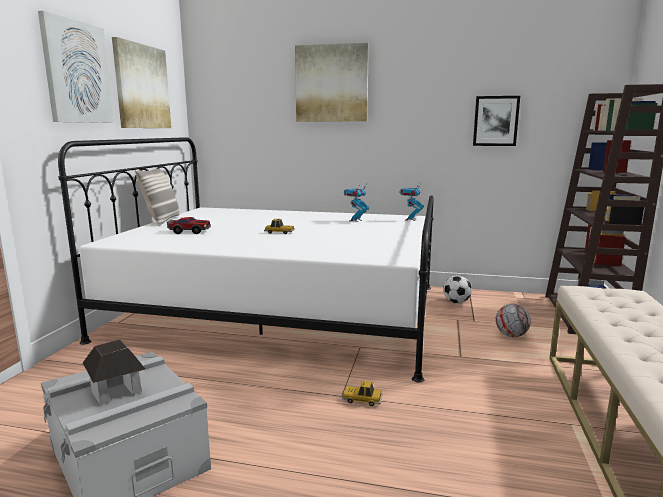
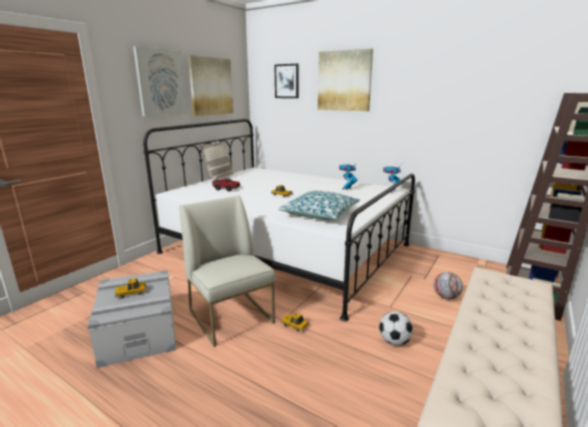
camera: 20 degrees right, 5 degrees up
toy house [83,340,145,405] -> toy car [115,278,146,298]
football [443,276,472,303] -> football moved to [379,311,413,346]
picture [473,96,520,146] -> picture moved to [274,64,299,98]
none -> white chair [179,196,275,347]
none -> pillow [278,191,360,221]

